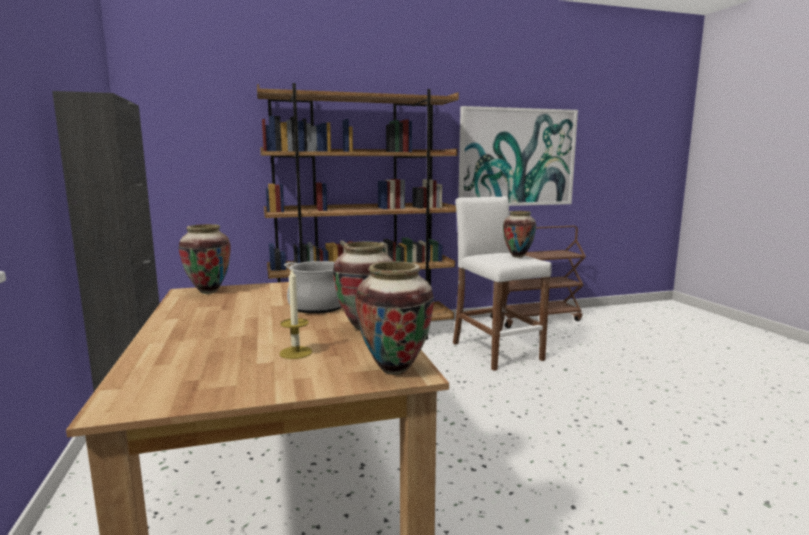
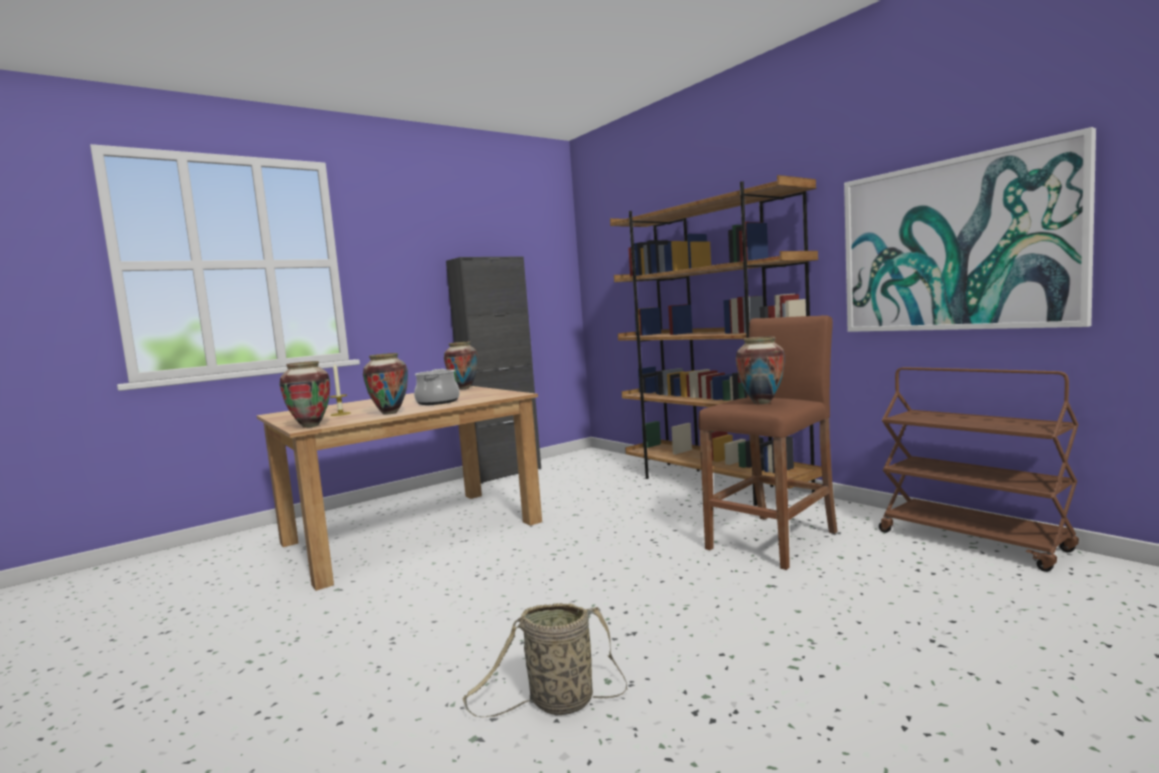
camera: 70 degrees right, 5 degrees down
white stool [453,197,552,371] -> brown stool [698,315,838,570]
none -> basket [462,603,628,718]

